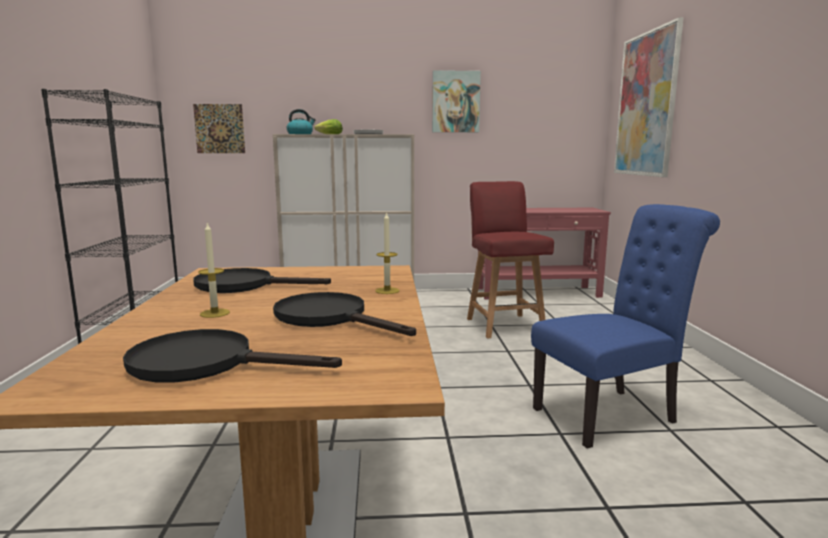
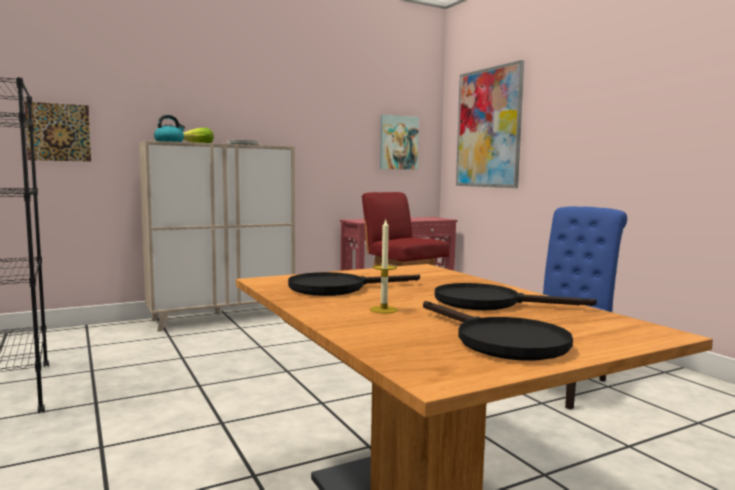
camera: 25 degrees left, 5 degrees down
black frying pan [123,329,342,383] -> black frying pan turned 105 degrees counterclockwise [423,301,573,361]
candle [375,212,400,294] -> none
picture [432,70,481,132] -> picture moved to [380,114,419,170]

